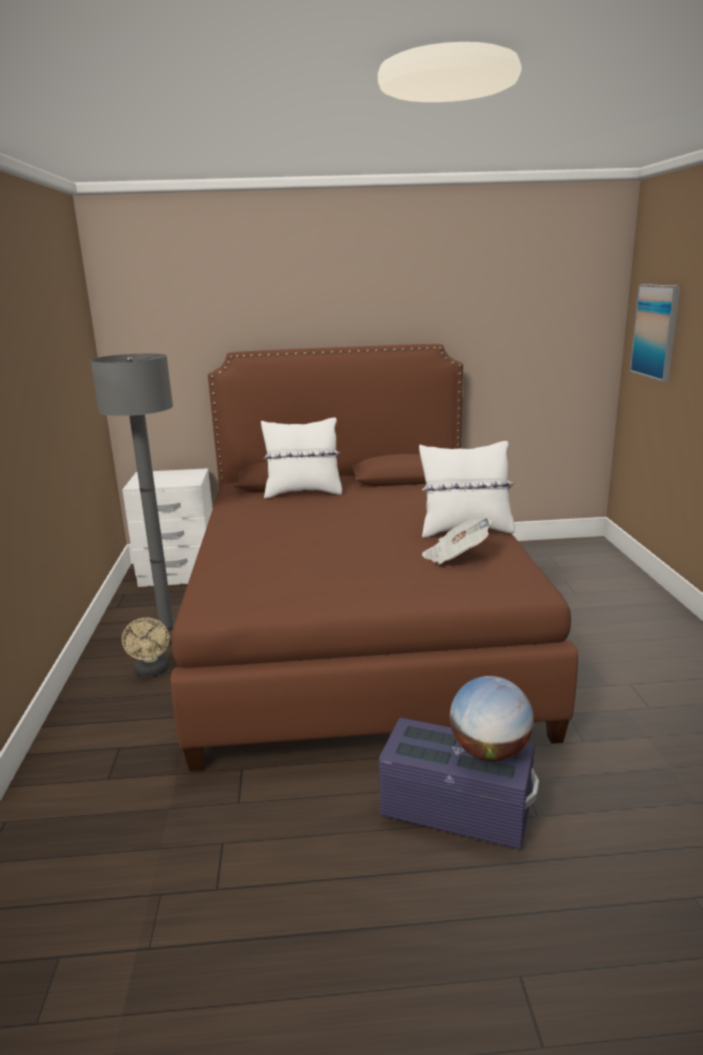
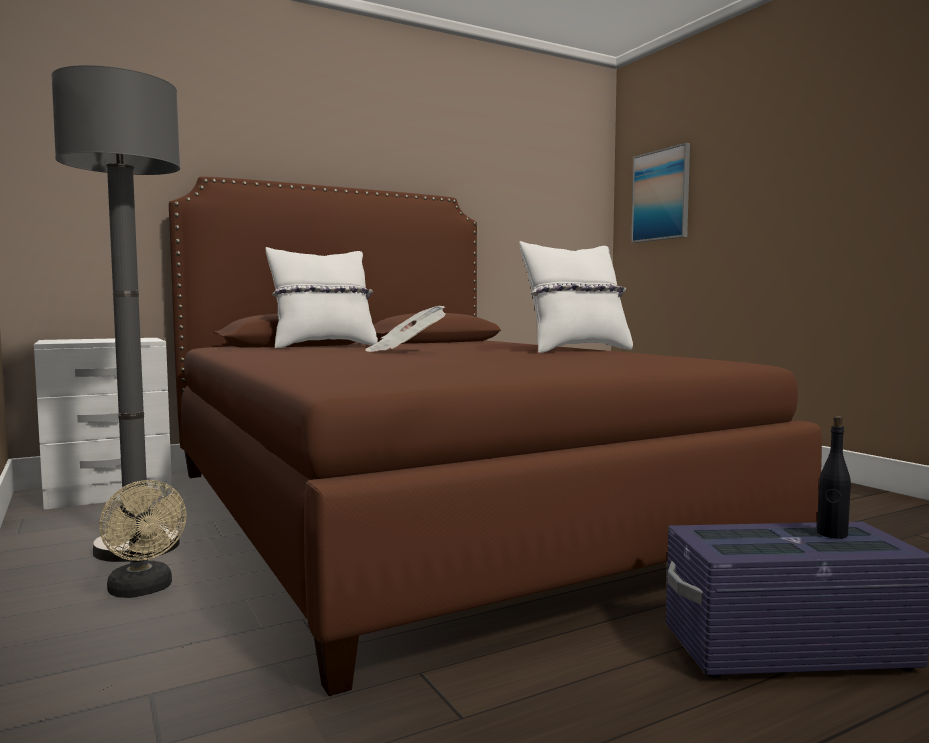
camera: 25 degrees left, 15 degrees down
newspaper [422,518,493,564] -> newspaper moved to [365,306,446,352]
globe [450,676,534,762] -> black bottle [817,416,851,539]

